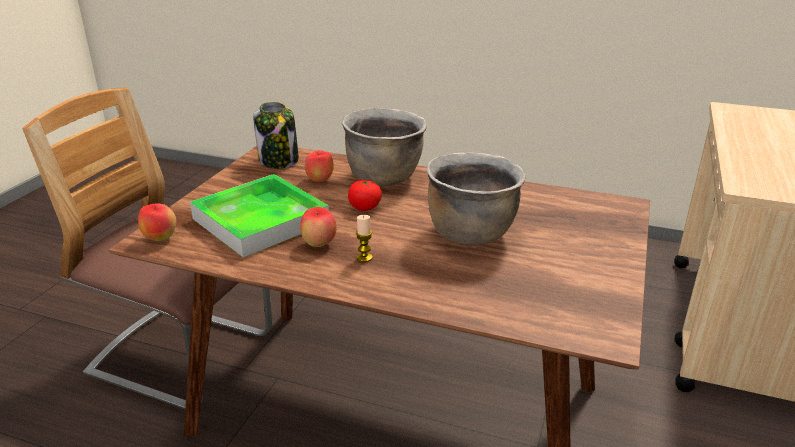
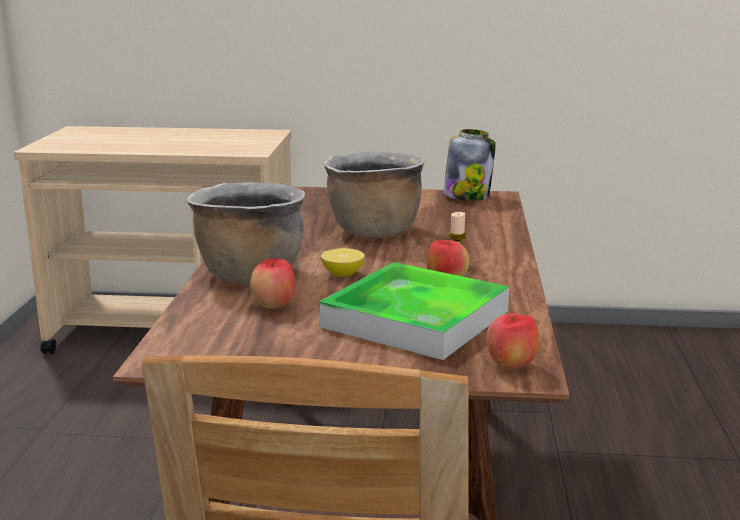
camera: 105 degrees left, 10 degrees down
jar [253,102,299,169] -> jar moved to [444,129,496,201]
tomato [348,180,382,211] -> lemon [321,248,364,277]

